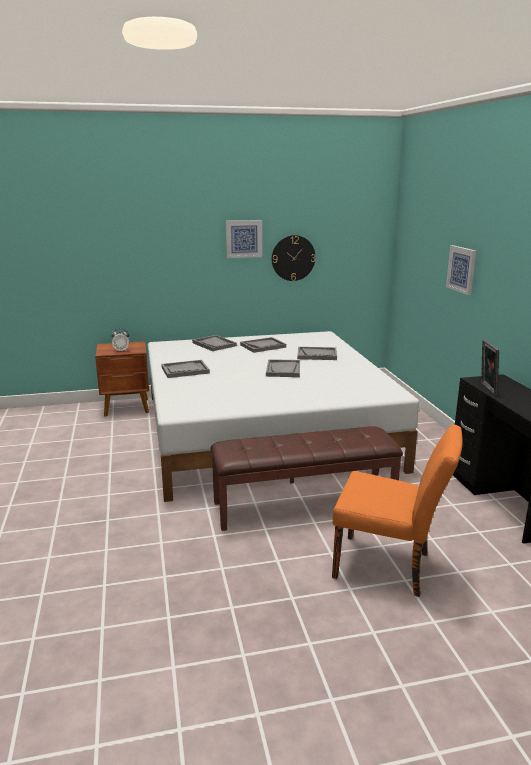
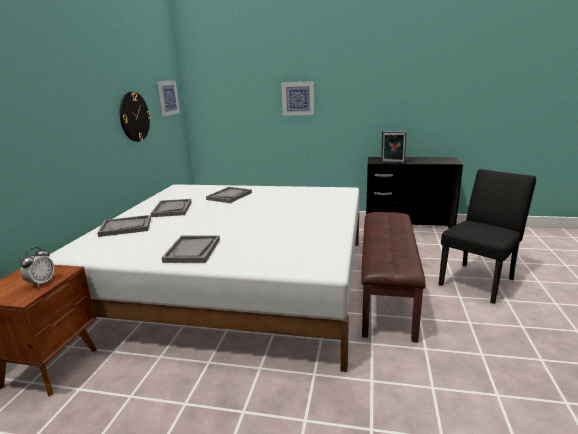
camera: 65 degrees left, 0 degrees up
picture [226,220,262,258] -> picture moved to [157,80,180,116]
grey tray [266,359,300,377] -> none
orange chair [332,425,463,597] -> black chair [439,169,536,304]

